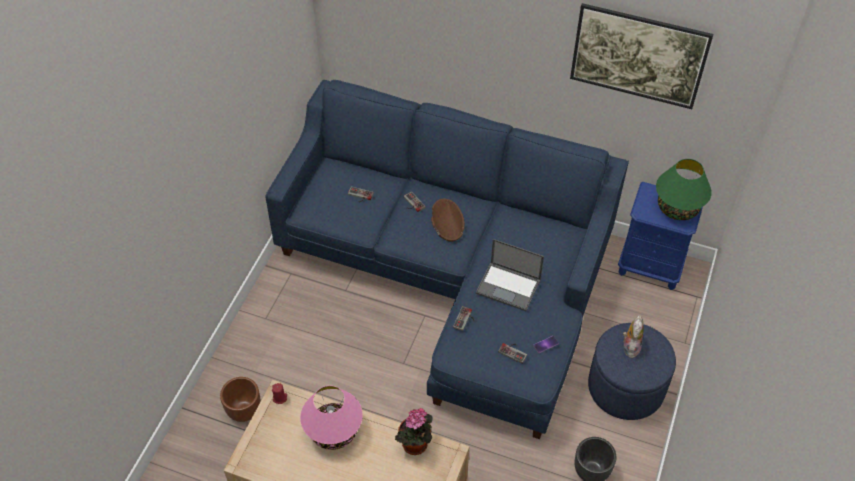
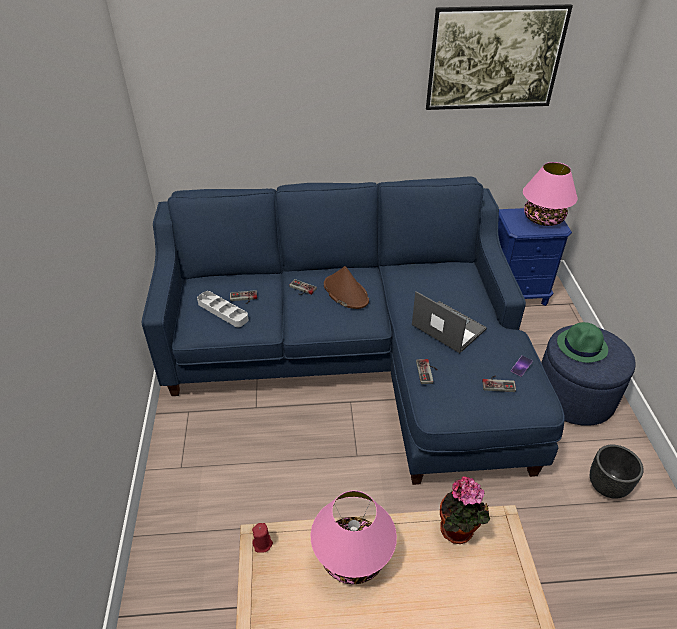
camera: 25 degrees left, 10 degrees down
brown planter [220,377,261,422] -> none
laptop [476,239,544,311] -> laptop turned 135 degrees counterclockwise [412,291,487,353]
plush toy [623,315,644,358] -> green hat [557,322,608,363]
green table lamp [656,159,712,220] -> pink table lamp [523,162,578,226]
none -> grey tray [197,291,248,327]

